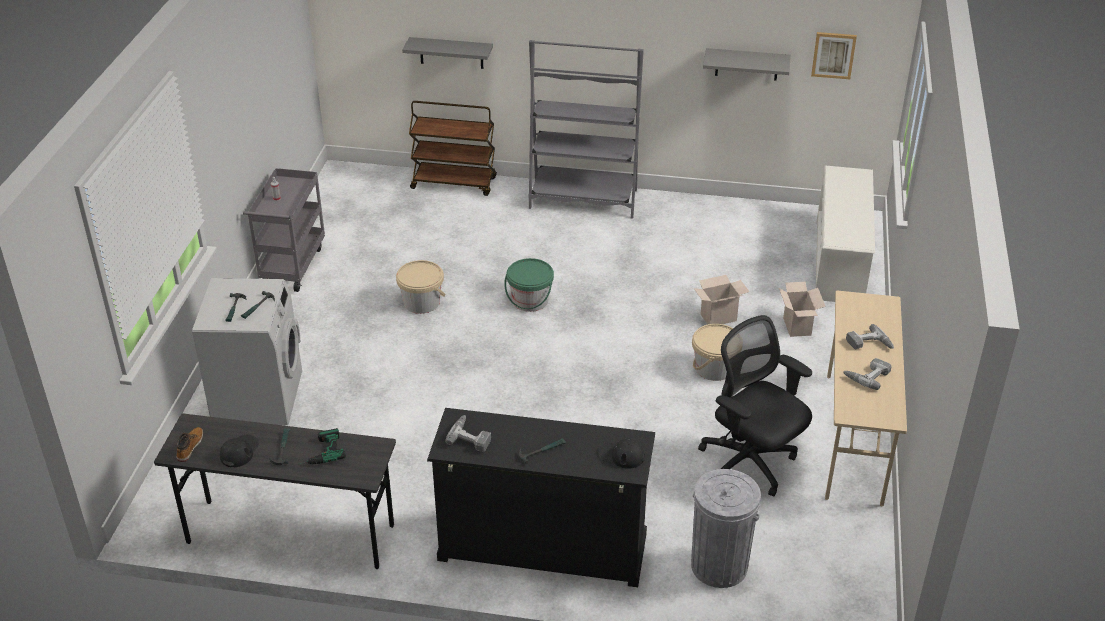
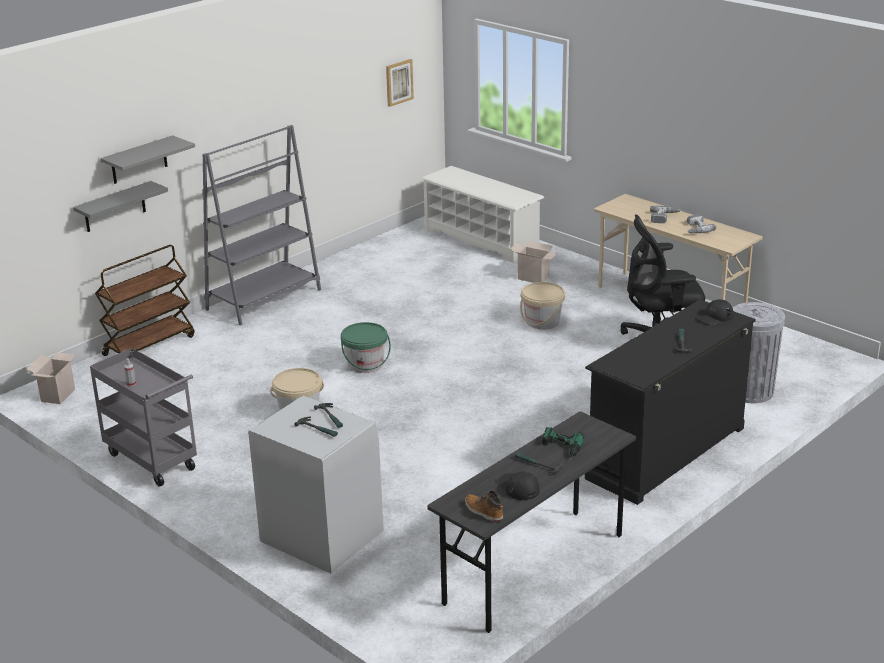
camera: 55 degrees left, 10 degrees down
power drill [445,415,491,452] -> none
cardboard box [694,275,750,324] -> cardboard box moved to [26,352,77,404]
grey shelf [703,48,791,81] -> grey shelf moved to [100,135,195,184]

